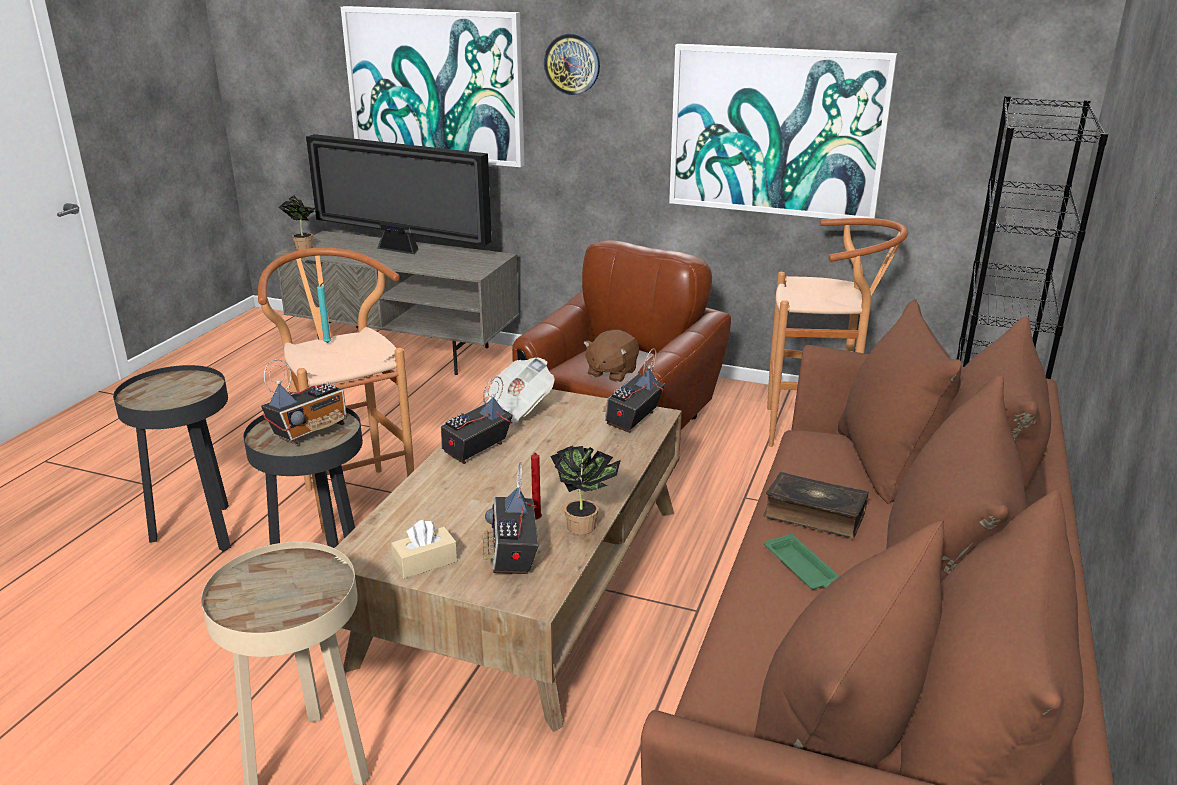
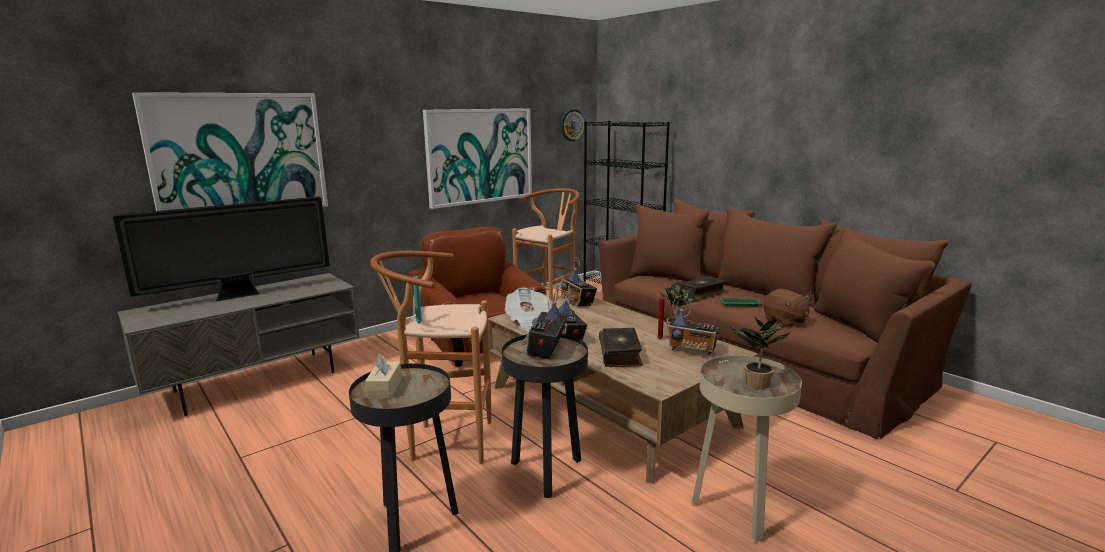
camera: 60 degrees left, 10 degrees down
radio [261,359,347,445] -> radio turned 150 degrees counterclockwise [522,286,567,360]
potted plant [278,195,316,250] -> potted plant moved to [730,318,791,389]
beige tissue box [391,520,457,579] -> beige tissue box moved to [365,353,402,399]
wall clock [544,33,600,95] -> wall clock moved to [561,109,585,141]
brown plush toy [583,330,639,382] -> brown plush toy moved to [763,289,810,327]
none -> book [599,328,643,367]

